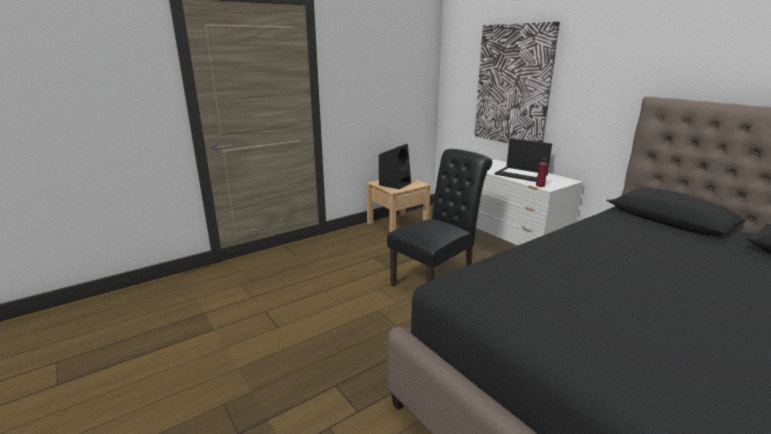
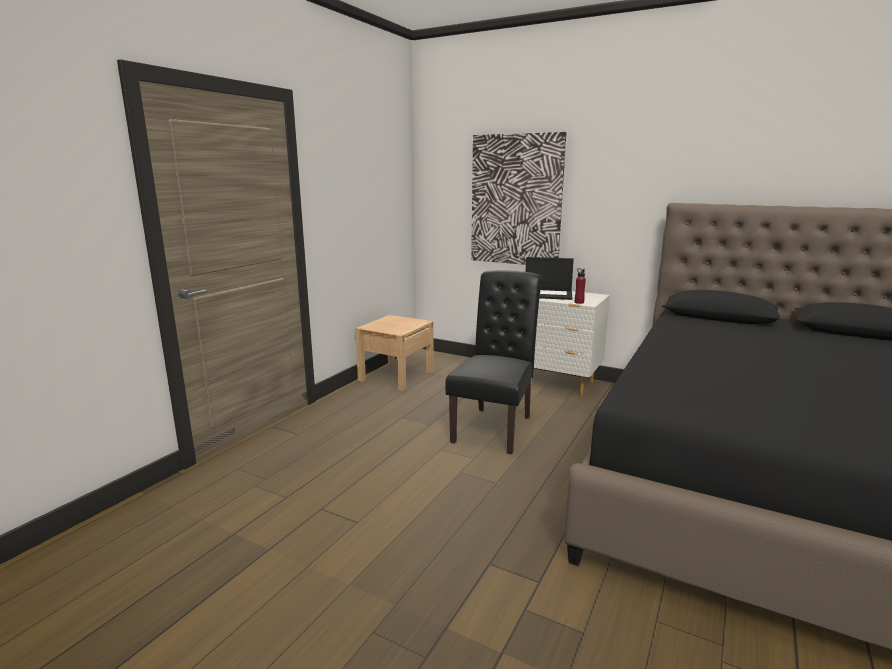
camera: 25 degrees left, 5 degrees down
black speaker [379,144,411,189] -> none

